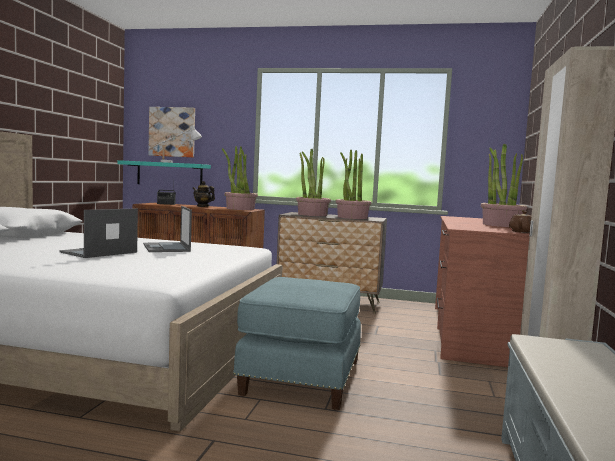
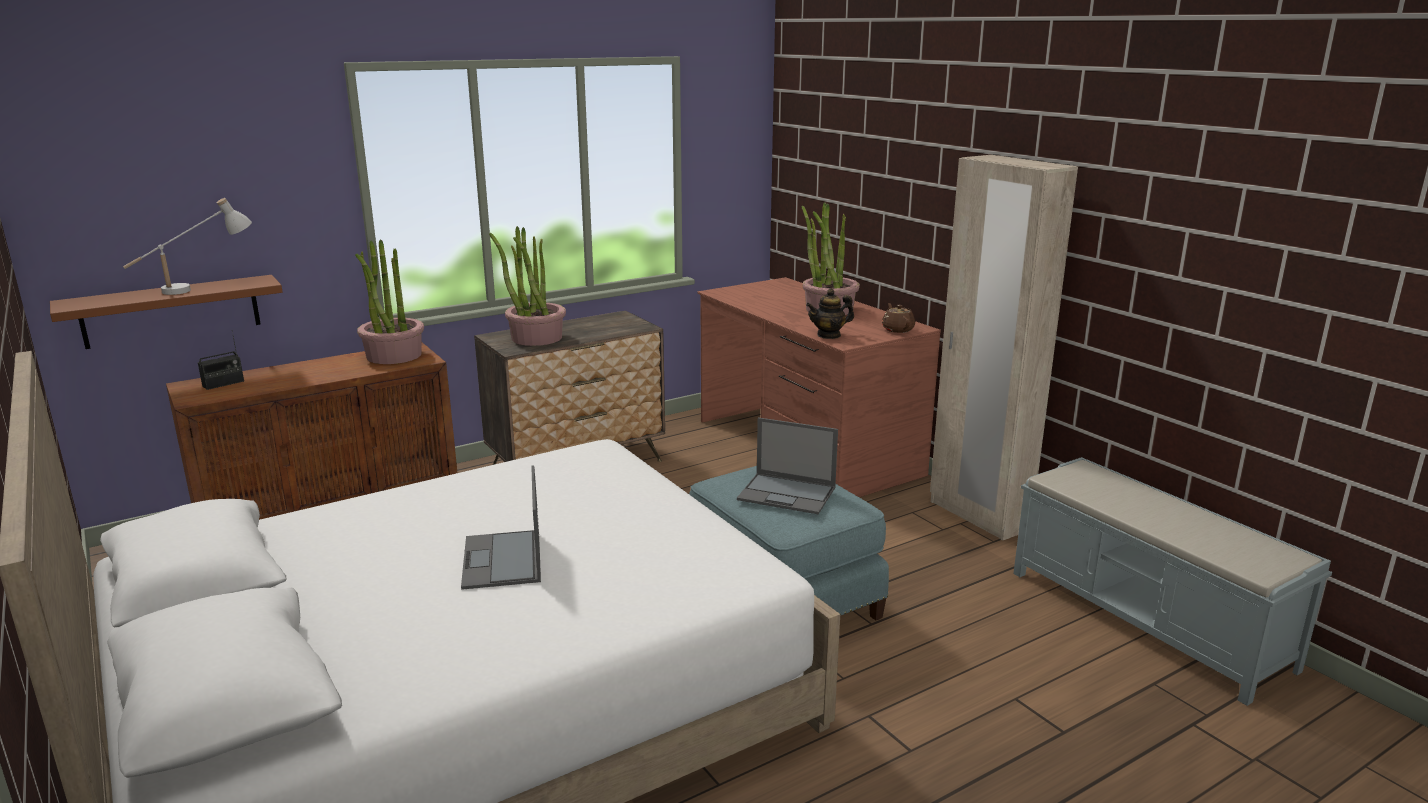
camera: 45 degrees left, 15 degrees up
turquoise shelf [117,160,211,184] -> brown shelf [50,275,282,349]
laptop [143,206,192,252] -> laptop moved to [737,417,838,514]
picture [148,107,195,158] -> none
teapot [192,181,215,207] -> teapot moved to [806,289,854,339]
potted plant [336,150,372,219] -> none

